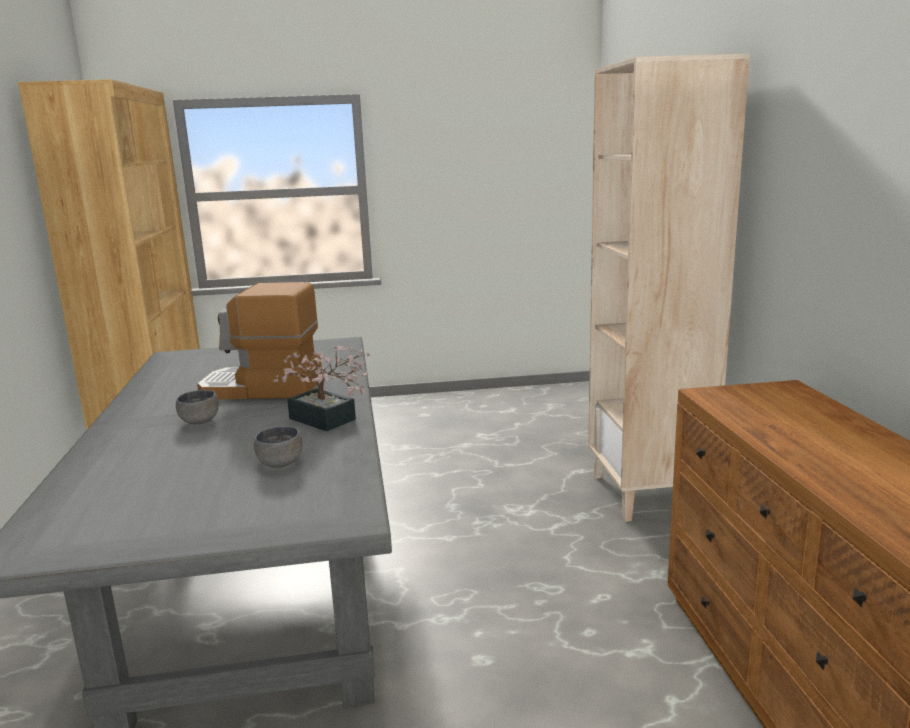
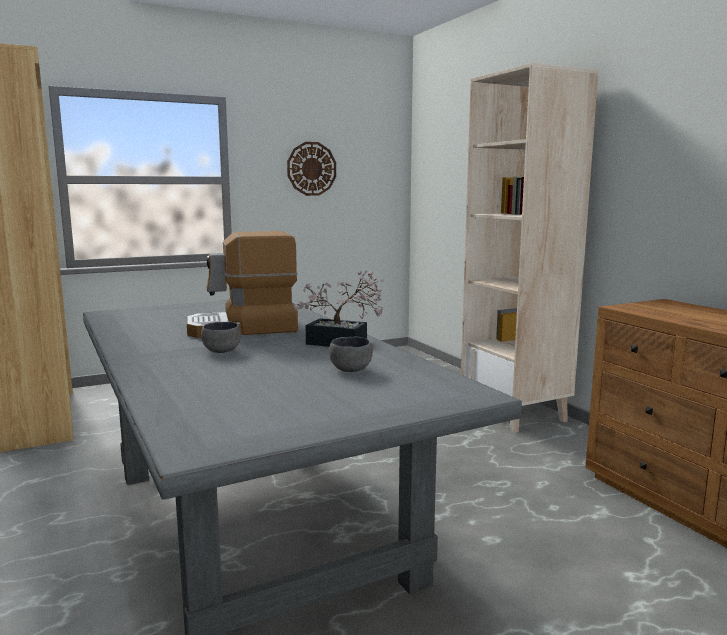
camera: 20 degrees left, 5 degrees down
none -> wall clock [287,142,336,196]

